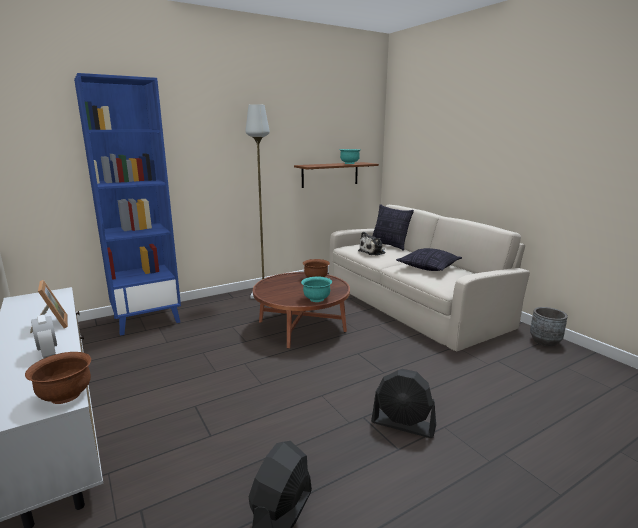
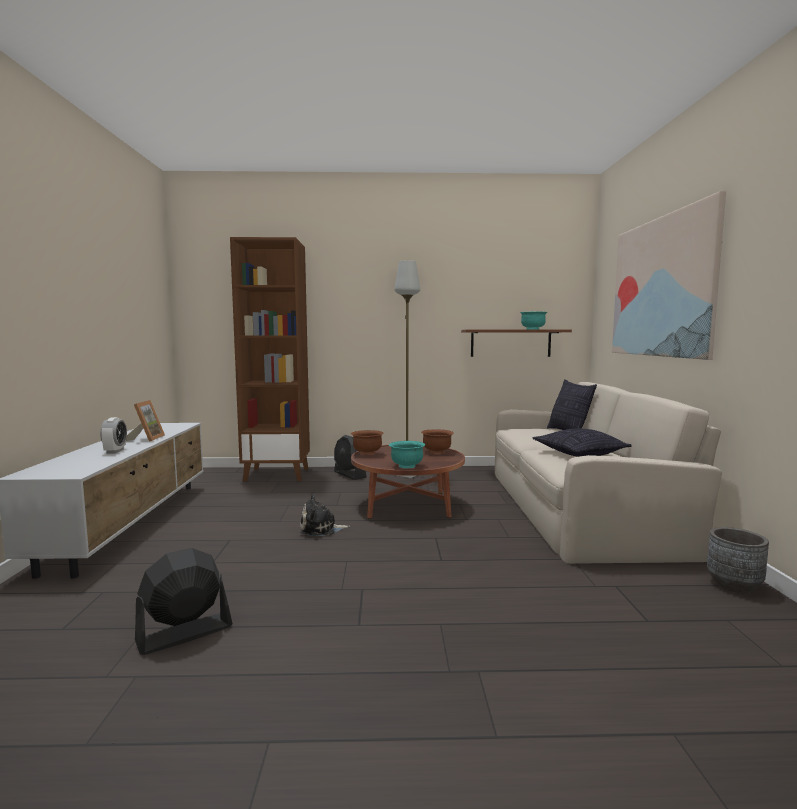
camera: 30 degrees right, 10 degrees down
brown bowl [25,352,91,404] -> brown bowl moved to [351,430,384,455]
blue bookcase [74,73,181,336] -> brown bookcase [230,237,310,482]
plush toy [358,232,386,256] -> plush toy moved to [300,494,350,536]
black fan [371,369,436,438] -> black fan moved to [334,435,366,480]
none -> picture [612,191,726,360]

